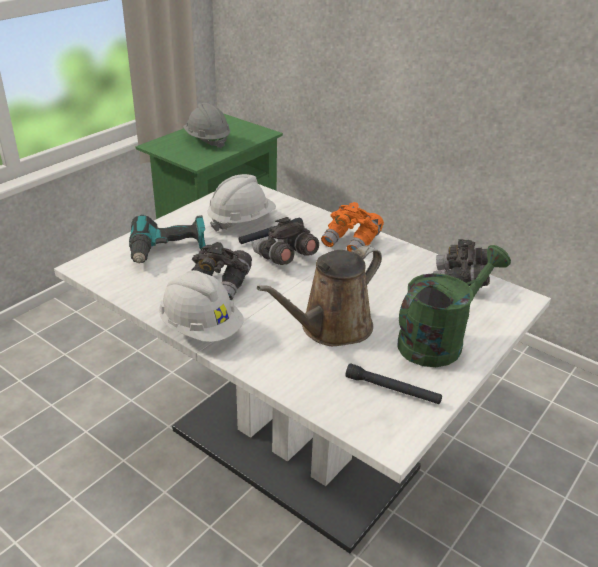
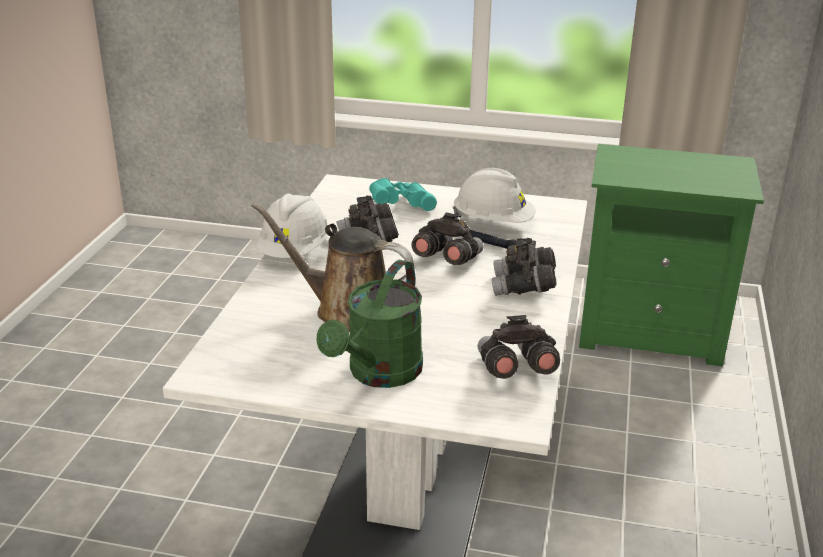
camera: 65 degrees right, 5 degrees down
power drill [129,215,205,263] -> turquoise binoculars [369,178,437,211]
grey hard hat [183,103,230,149] -> none
orange binoculars [321,202,384,252] -> grey binoculars [492,238,557,296]
black flashlight [345,363,442,404] -> none
green watering can [397,245,511,367] -> green watering can turned 90 degrees clockwise [317,260,423,388]

